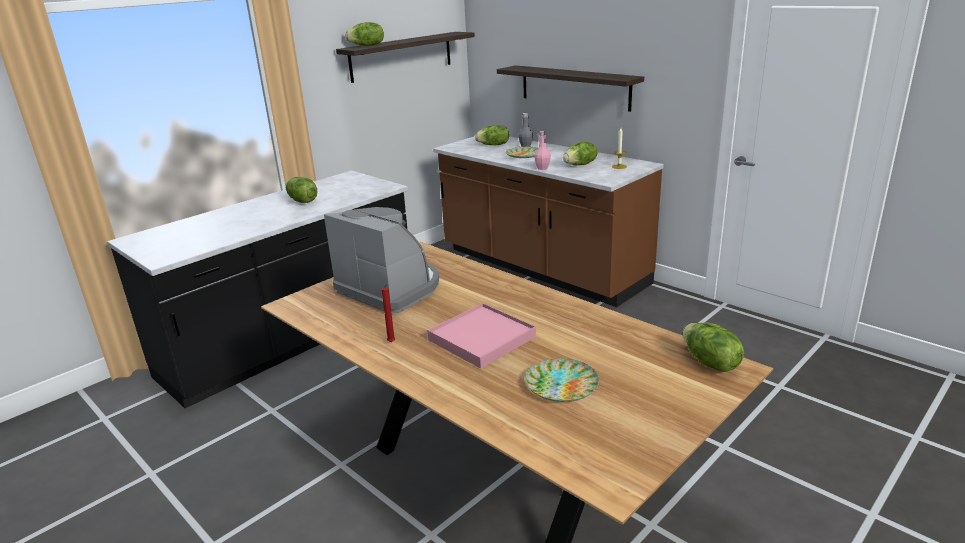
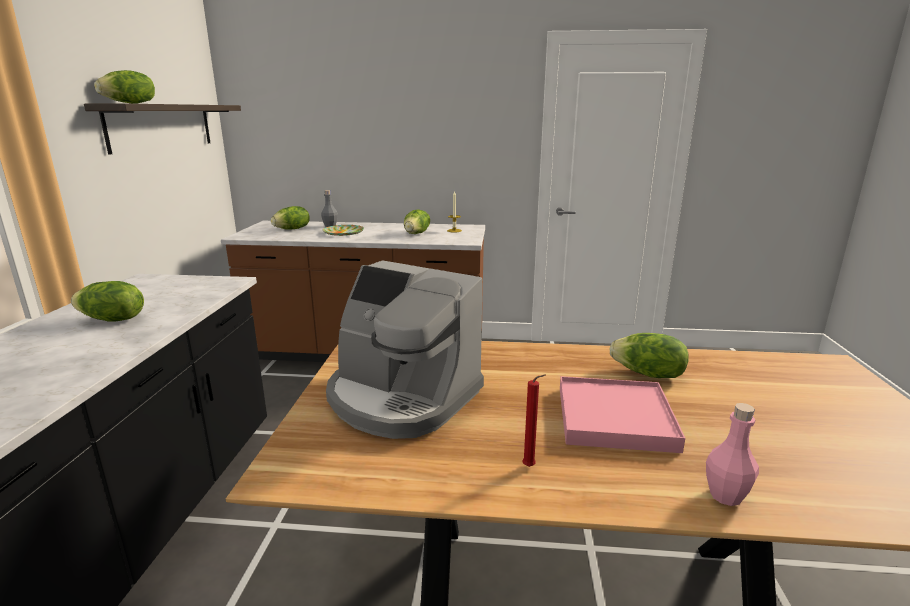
camera: 40 degrees left, 5 degrees down
coffee machine [324,207,439,314] -> coffee machine turned 150 degrees counterclockwise [326,260,484,439]
shelf [497,65,644,112] -> none
plate [525,358,599,402] -> none
pink bottle [534,131,551,170] -> pink bottle moved to [706,403,759,506]
lettuce [683,322,744,372] -> lettuce moved to [609,333,689,378]

